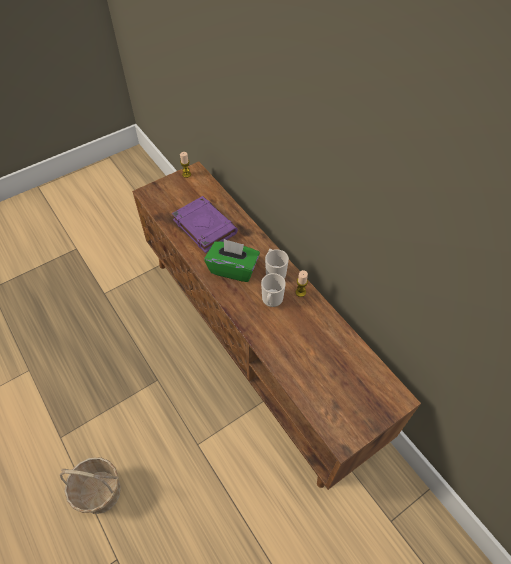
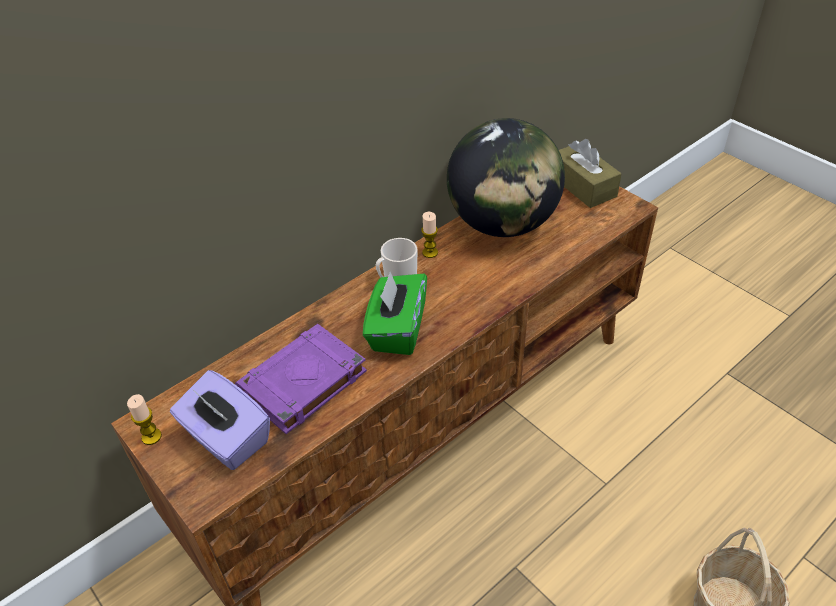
camera: 95 degrees left, 10 degrees down
mug [261,273,286,307] -> none
none -> purple tissue box [170,370,270,470]
none -> globe [447,118,565,237]
none -> brown tissue box [559,139,622,208]

